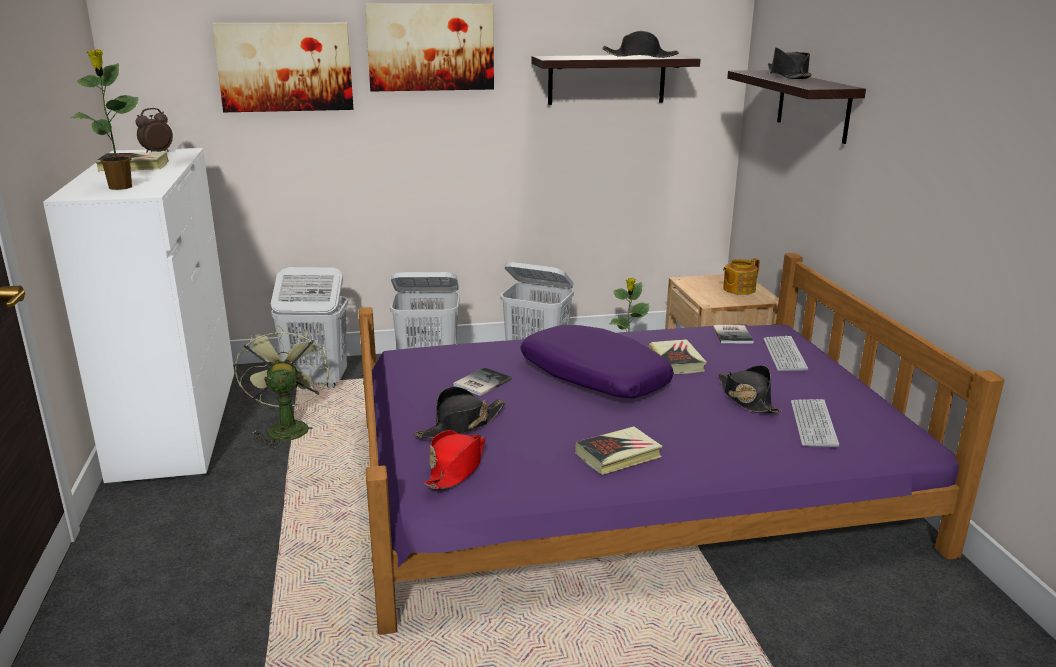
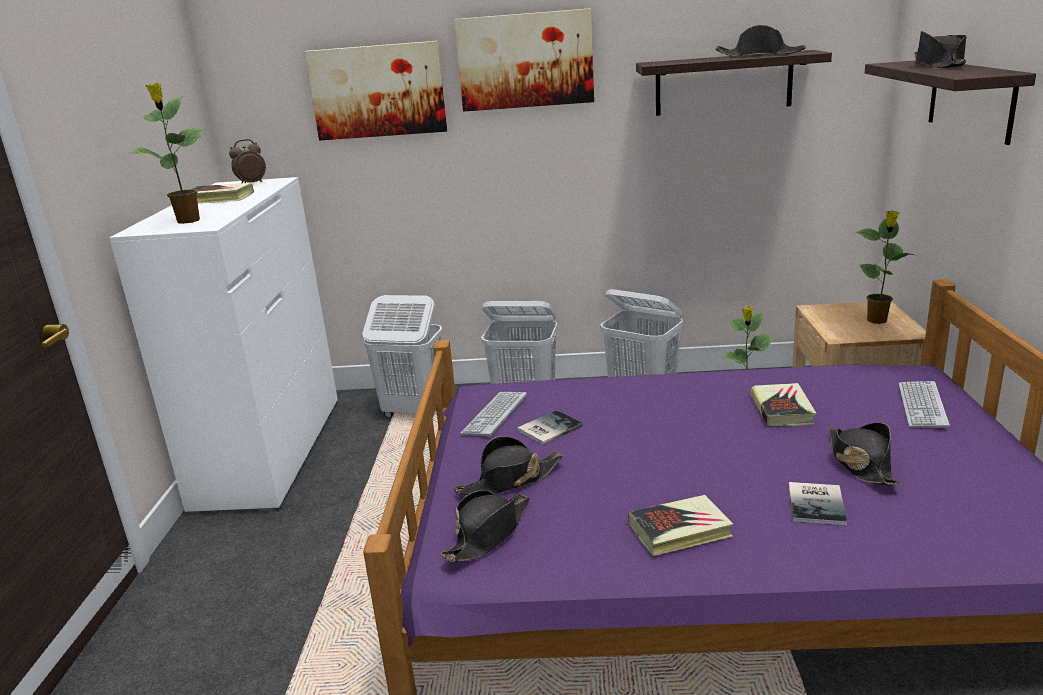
camera: 15 degrees right, 0 degrees up
green fan [235,324,329,448] -> none
red hat [425,430,485,489] -> black hat [441,490,530,562]
purple pillow [520,325,674,398] -> none
book [713,325,754,344] -> book moved to [789,482,847,525]
teapot [723,258,760,295] -> potted plant [855,210,914,324]
keyboard [791,399,839,447] -> keyboard moved to [460,392,527,437]

